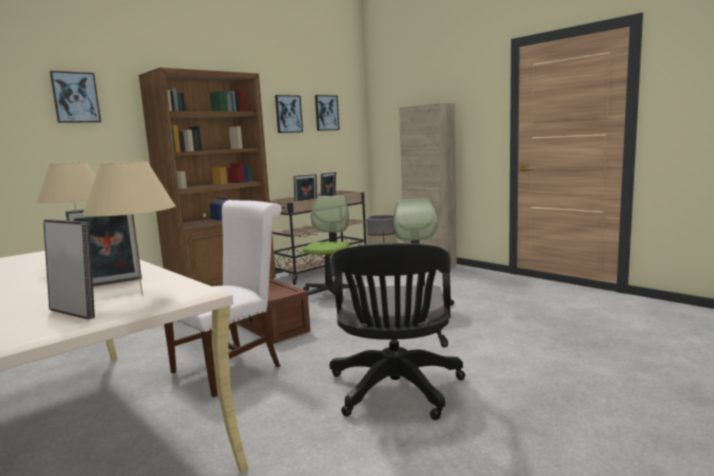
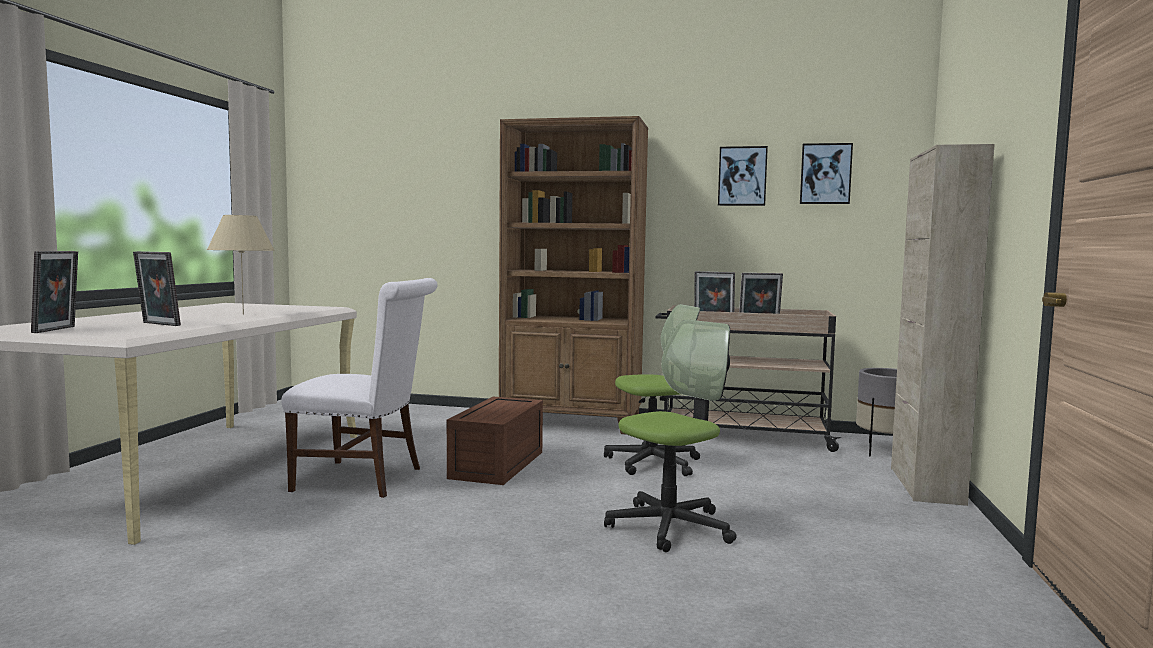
camera: 55 degrees right, 5 degrees down
picture [50,71,101,123] -> none
beige table lamp [82,161,176,296] -> none
black office chair [330,243,465,420] -> none

